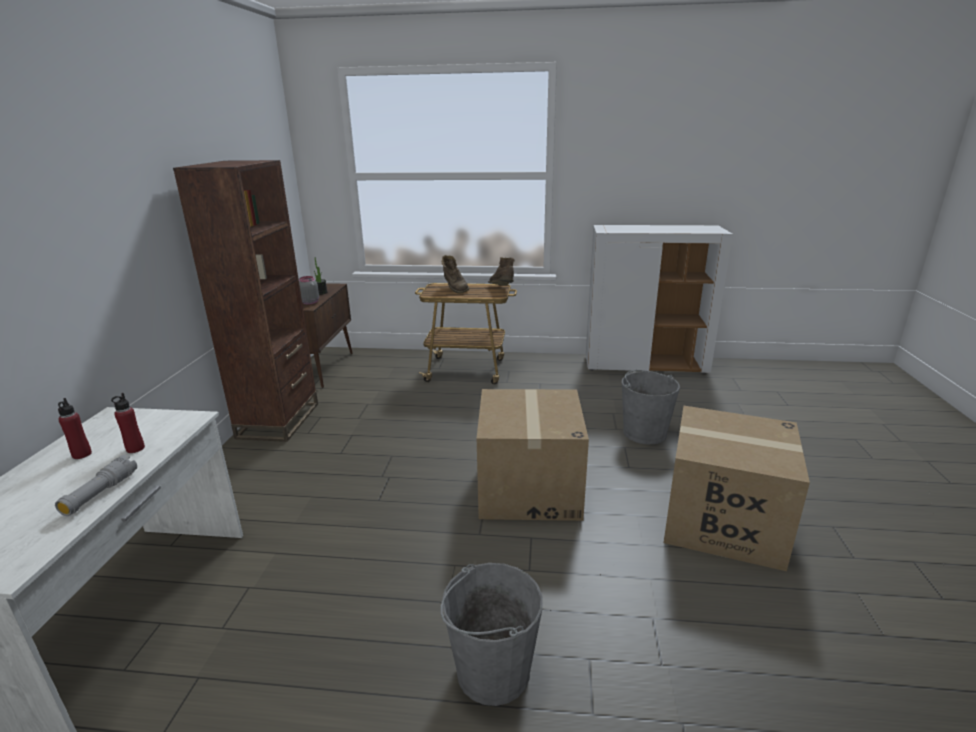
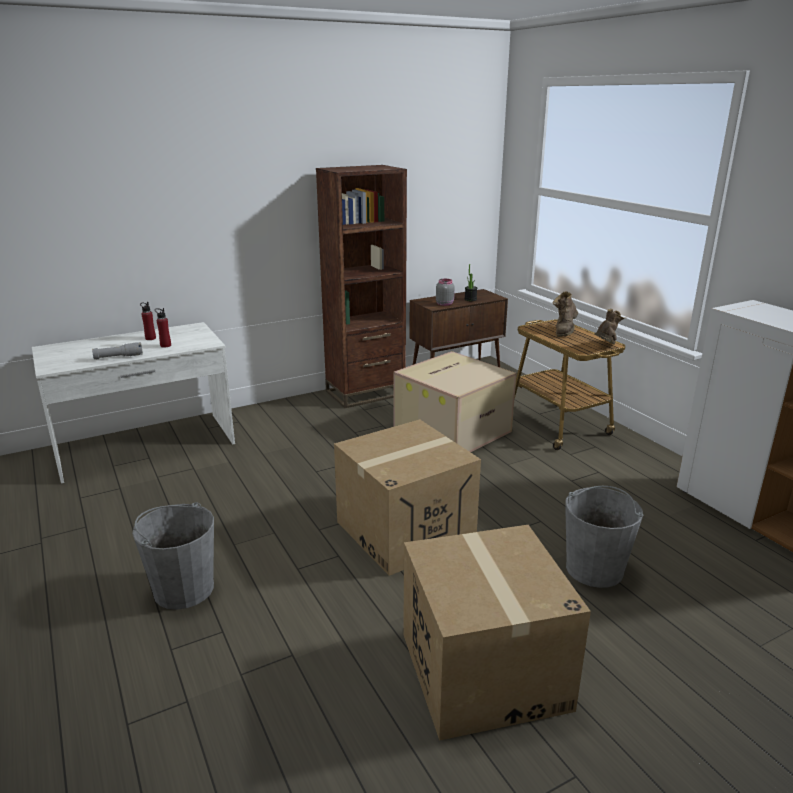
camera: 55 degrees right, 0 degrees up
none -> cardboard box [394,351,516,452]

